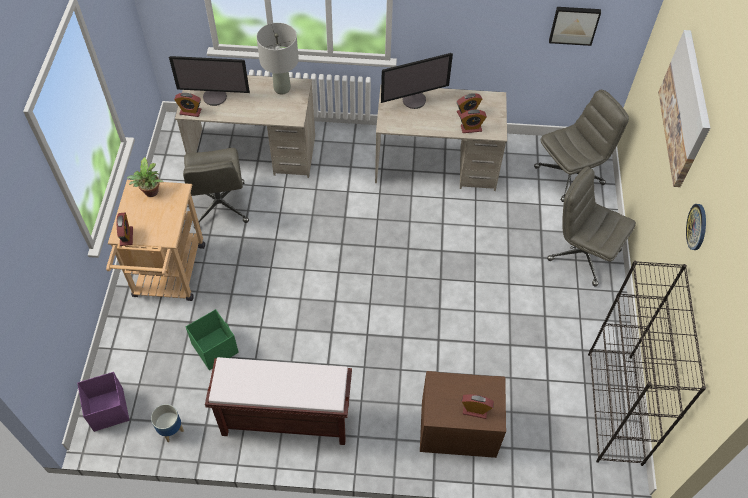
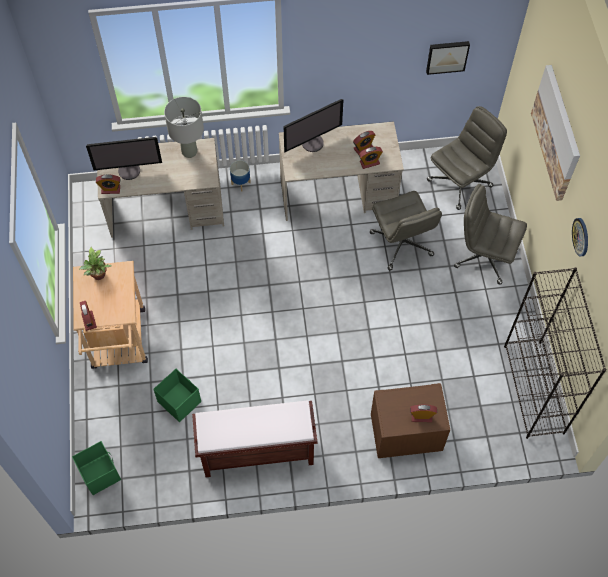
camera: 10 degrees left, 5 degrees up
purple storage box [77,372,129,432] -> green storage box [72,441,121,495]
planter [151,404,184,442] -> planter moved to [230,160,251,191]
grey office chair [183,148,249,229] -> grey office chair moved to [370,191,442,270]

